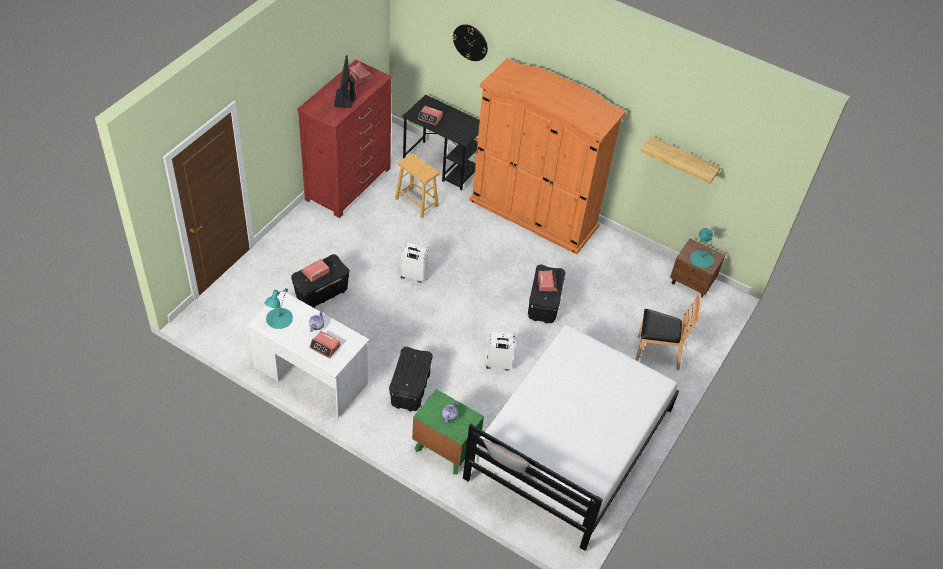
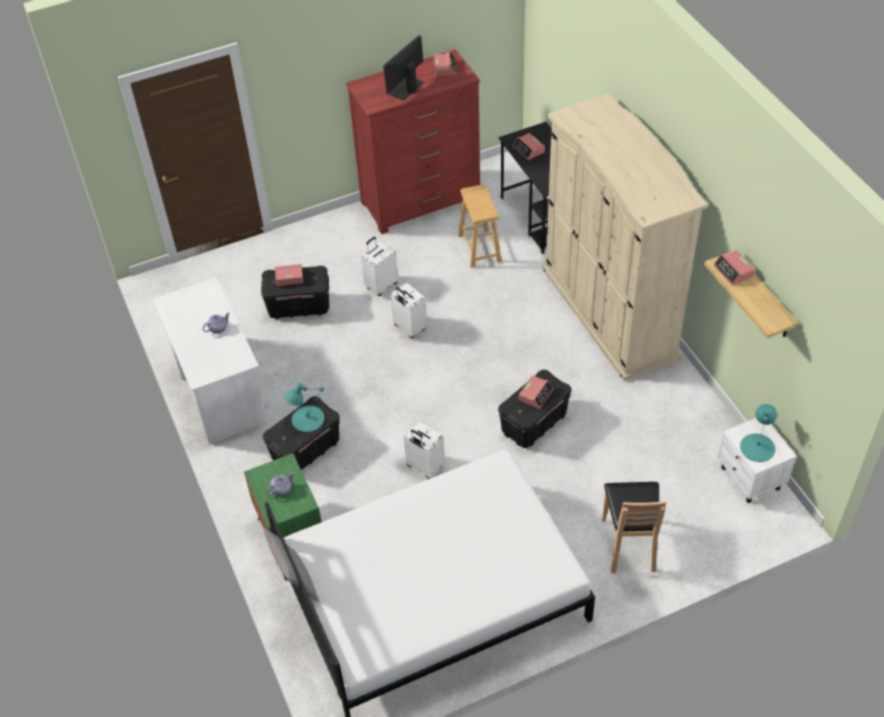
camera: 40 degrees right, 0 degrees up
turquoise table lamp [264,288,293,329] -> turquoise table lamp moved to [284,383,325,432]
alarm clock [309,331,340,358] -> alarm clock moved to [714,250,755,285]
wall clock [452,24,488,61] -> none
orange wardrobe [469,58,626,254] -> beige wardrobe [542,94,708,381]
brown chair [635,293,702,370] -> brown chair turned 45 degrees clockwise [602,482,666,573]
brown nightstand [670,238,726,298] -> white nightstand [717,418,797,503]
none -> white suitcase [361,237,398,296]

